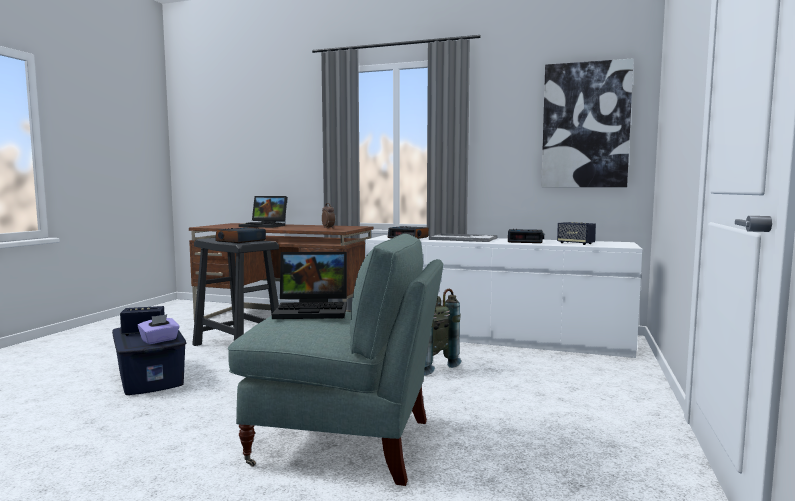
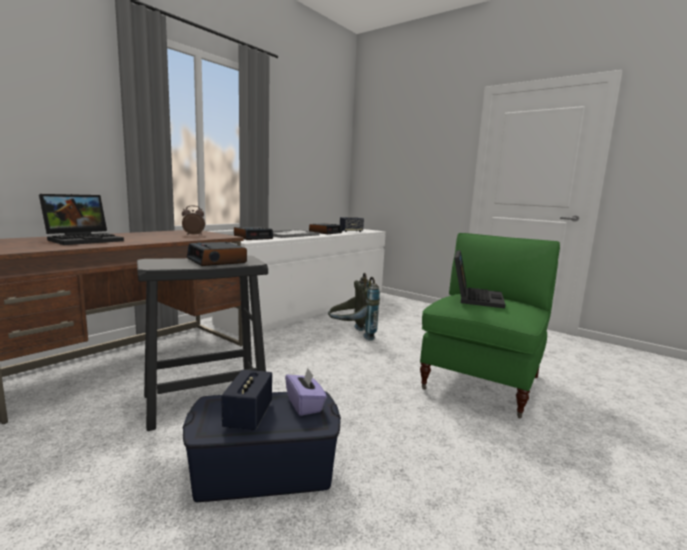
camera: 70 degrees left, 5 degrees up
grey armchair [228,234,443,486] -> green armchair [420,233,560,419]
picture [541,58,634,187] -> none

